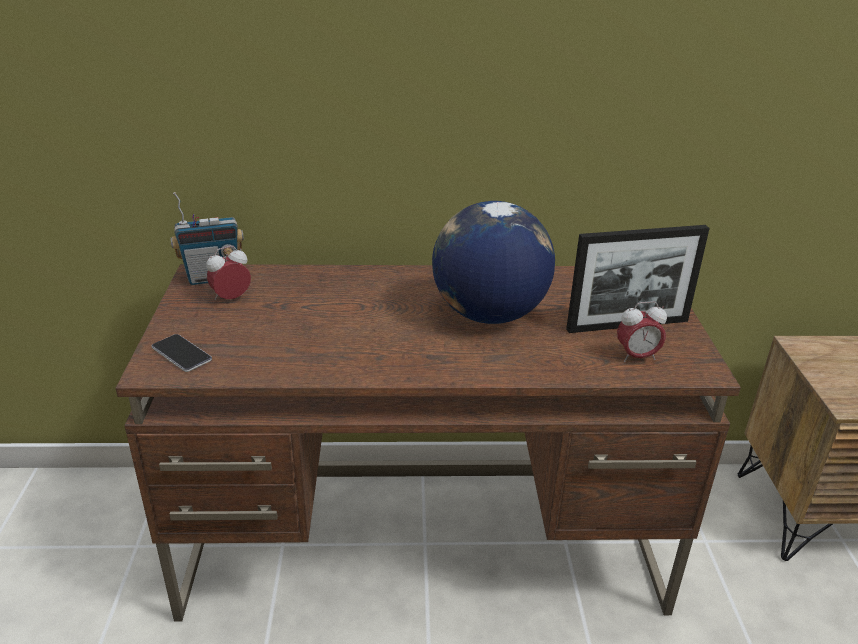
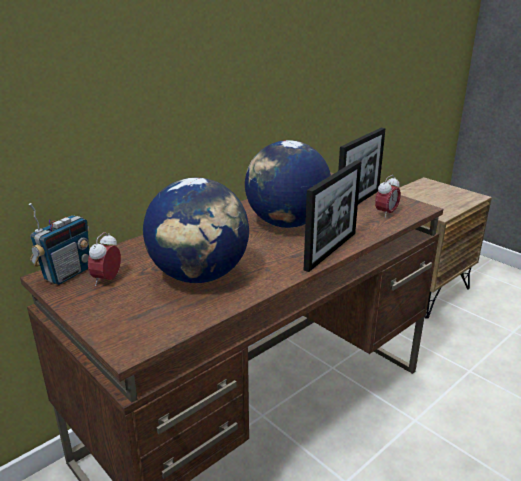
camera: 40 degrees left, 5 degrees down
phone [151,334,212,372] -> none
none -> globe [143,178,249,283]
none -> picture frame [304,160,362,272]

